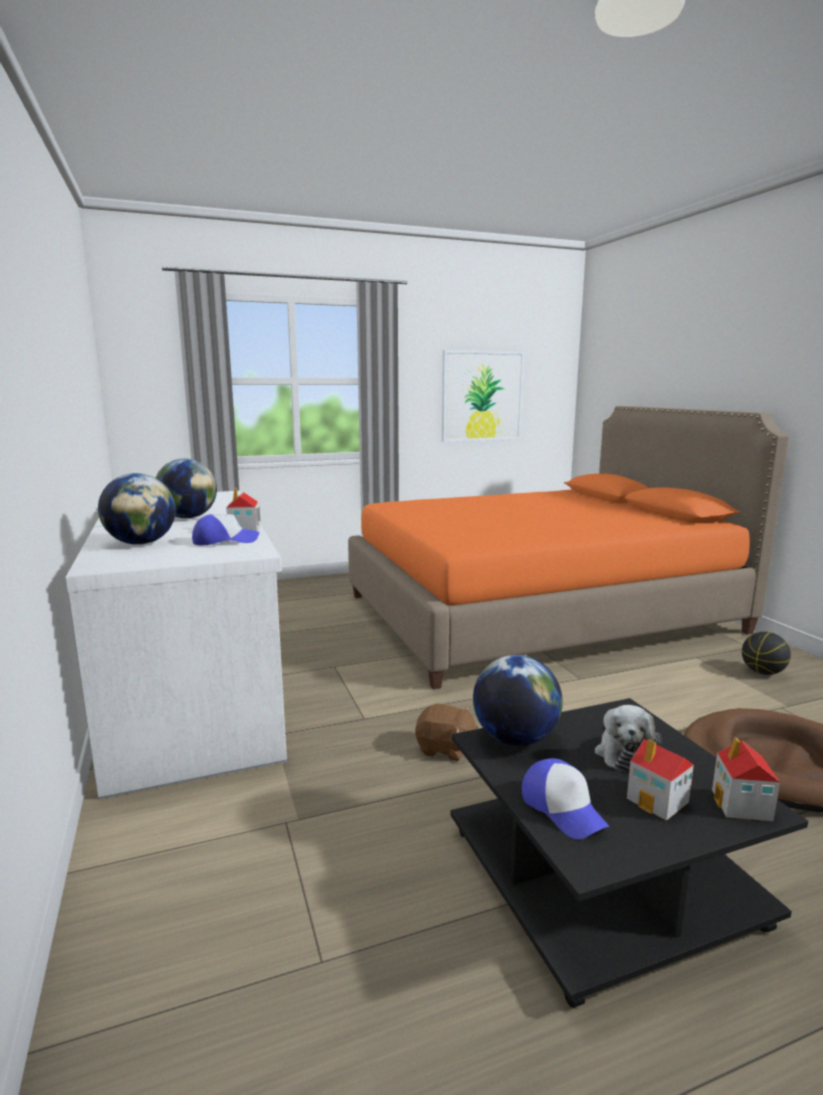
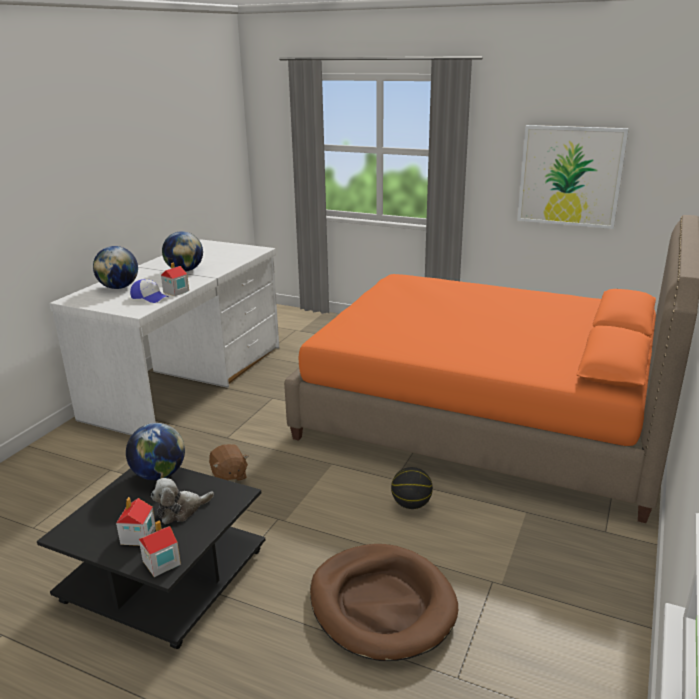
camera: 45 degrees right, 10 degrees up
cap [522,758,609,839] -> none
basketball [742,632,791,675] -> basketball moved to [391,467,433,509]

